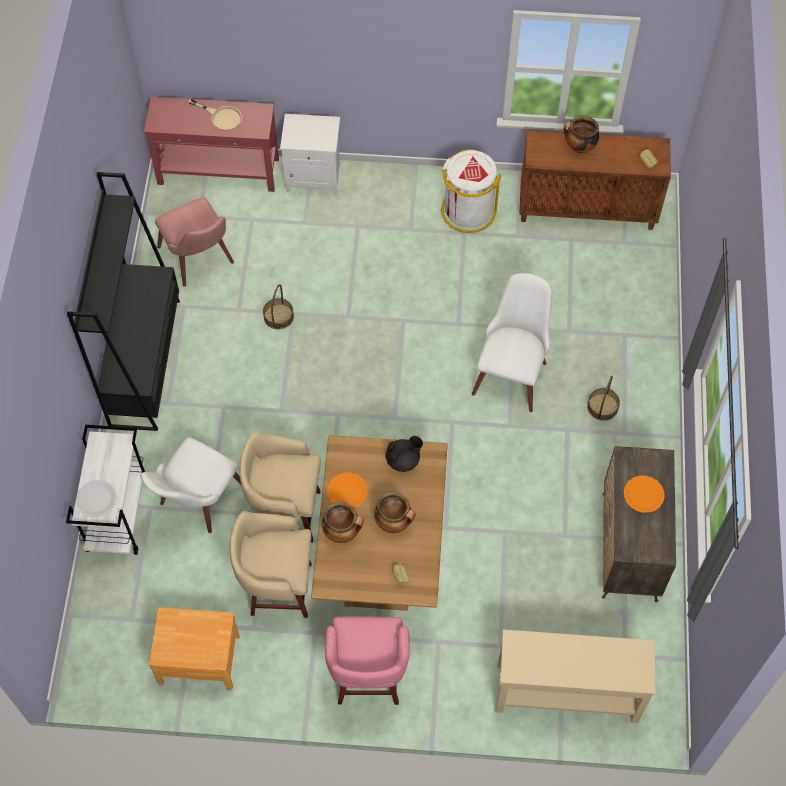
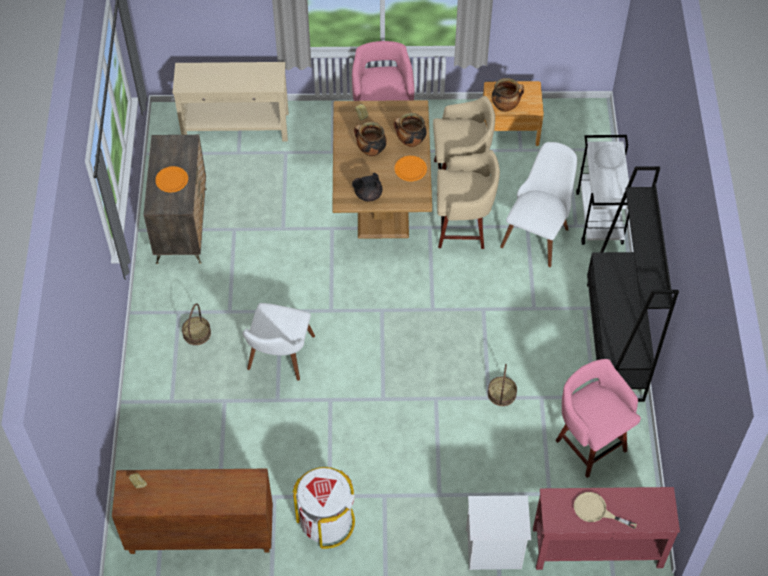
camera: 175 degrees right, 5 degrees down
pink chair [155,197,234,287] -> pink stool [556,359,641,478]
cooking pot [564,115,599,153] -> cooking pot moved to [492,78,524,112]

